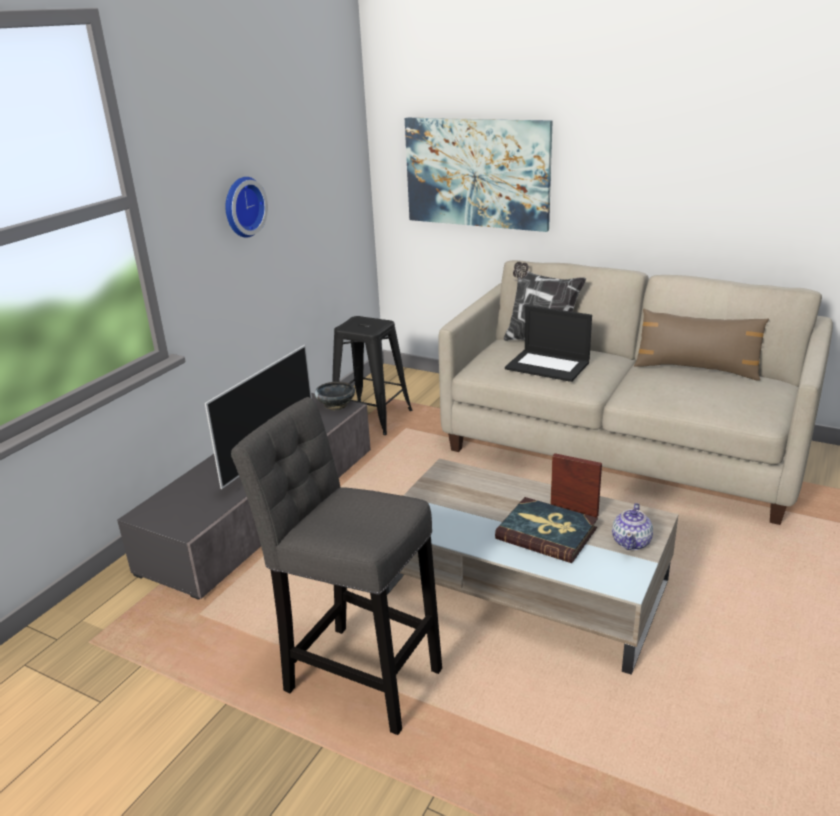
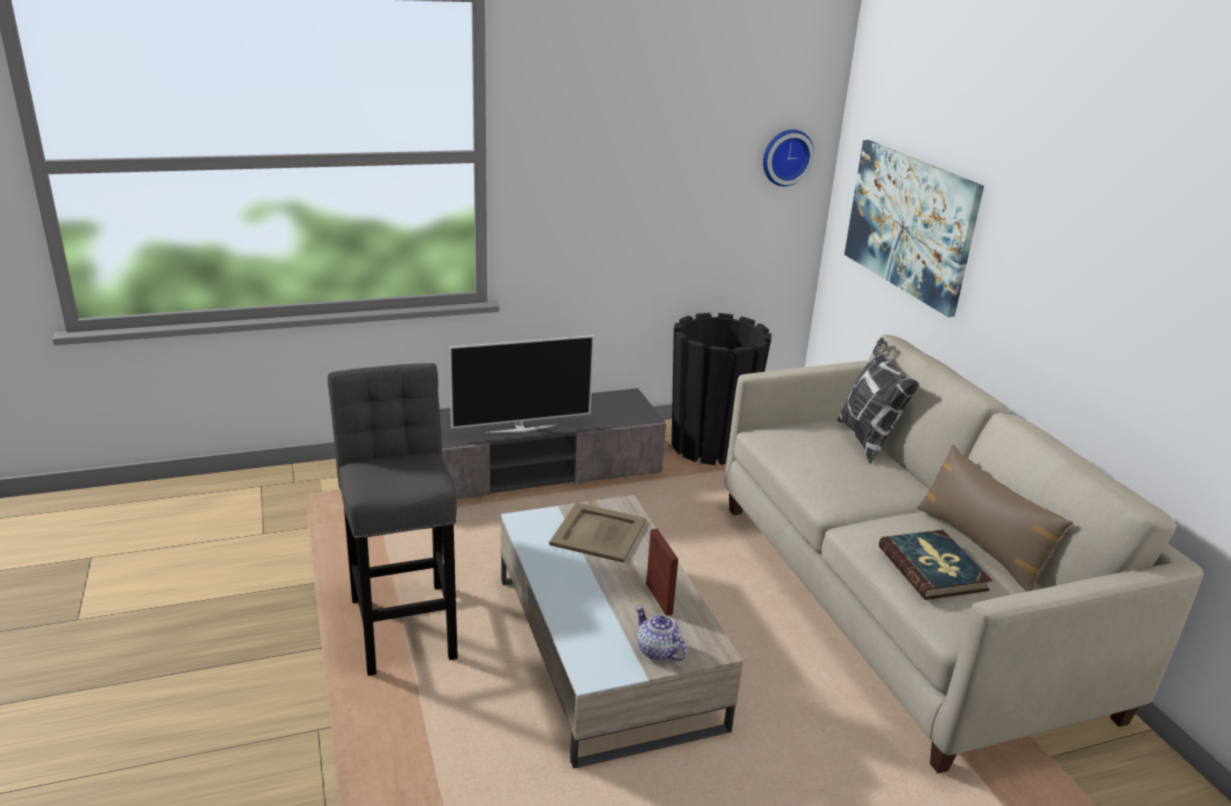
camera: 40 degrees right, 0 degrees up
wall clock [225,177,268,238] -> wall clock moved to [763,130,814,186]
black bowl [314,382,355,411] -> none
black stool [333,316,413,435] -> black planter [672,313,771,465]
book [495,497,598,563] -> book moved to [879,530,992,600]
laptop [505,305,592,382] -> none
teapot [612,503,653,550] -> teapot turned 75 degrees clockwise [635,606,687,661]
none -> beige tray [549,502,646,563]

